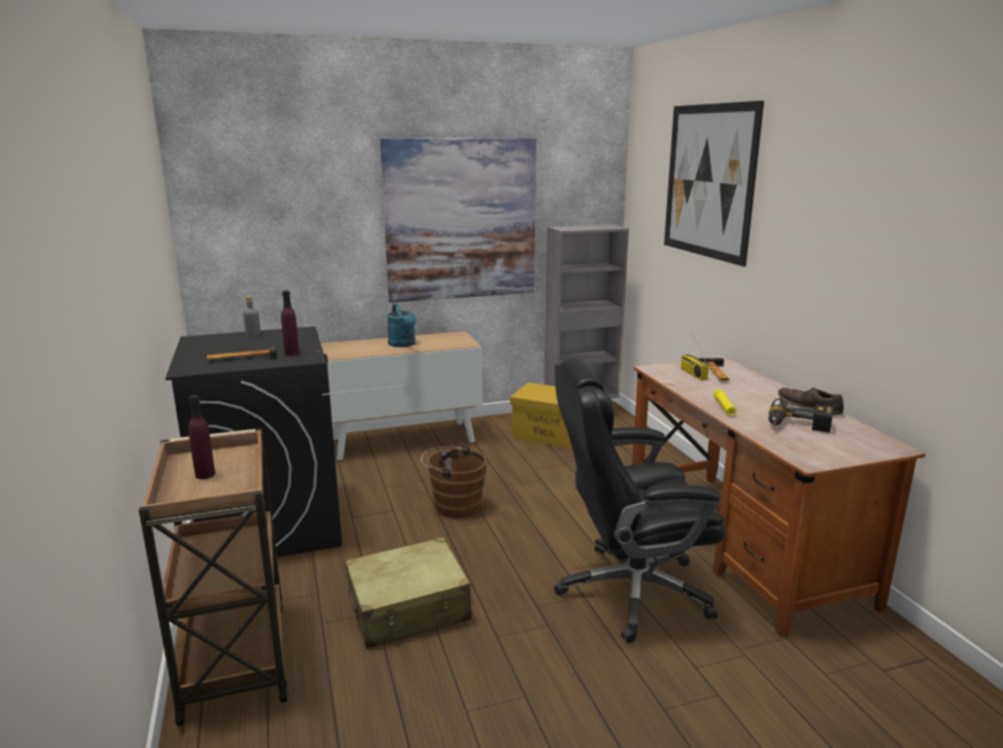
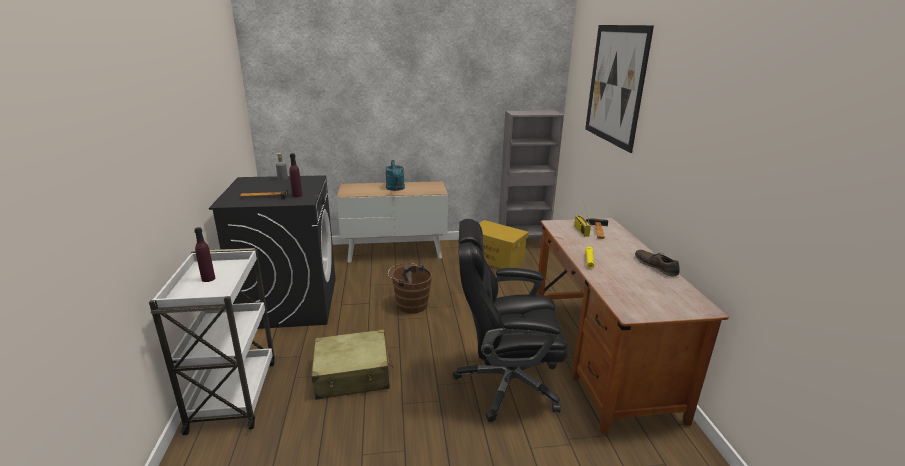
camera: 10 degrees right, 5 degrees up
brown cart [139,429,288,726] -> white cart [149,248,275,435]
picture [380,138,536,303] -> none
power drill [769,398,834,433] -> none

